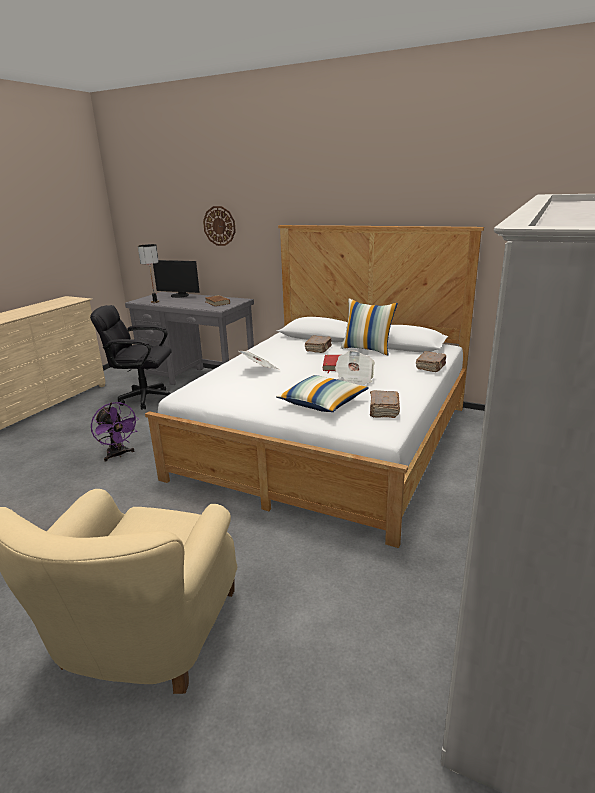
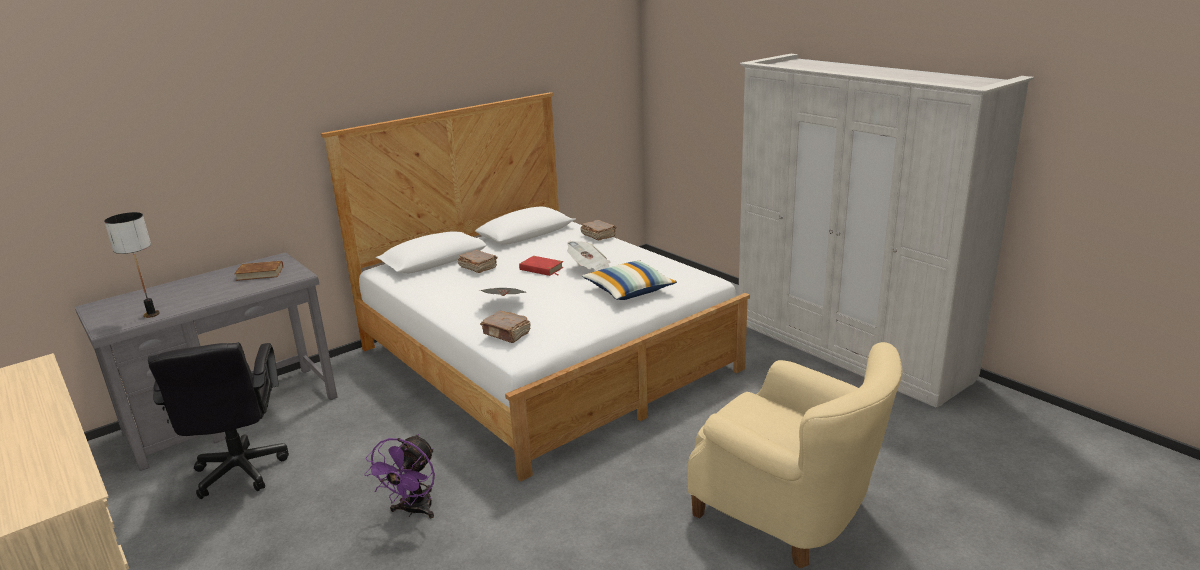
camera: 65 degrees left, 0 degrees up
black office chair [90,305,172,410] -> black office chair turned 45 degrees counterclockwise [148,342,289,499]
purple fan [91,402,139,462] -> purple fan turned 120 degrees clockwise [364,434,435,518]
monitor [153,260,200,298] -> none
wall clock [203,206,236,246] -> none
pillow [341,298,398,356] -> none
brown book [370,390,400,418] -> brown book moved to [480,311,530,343]

